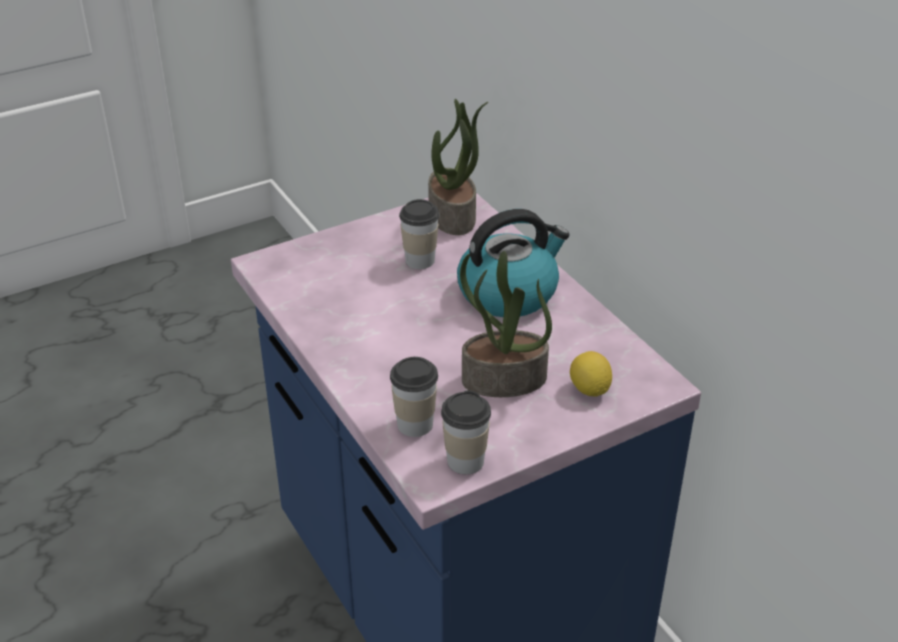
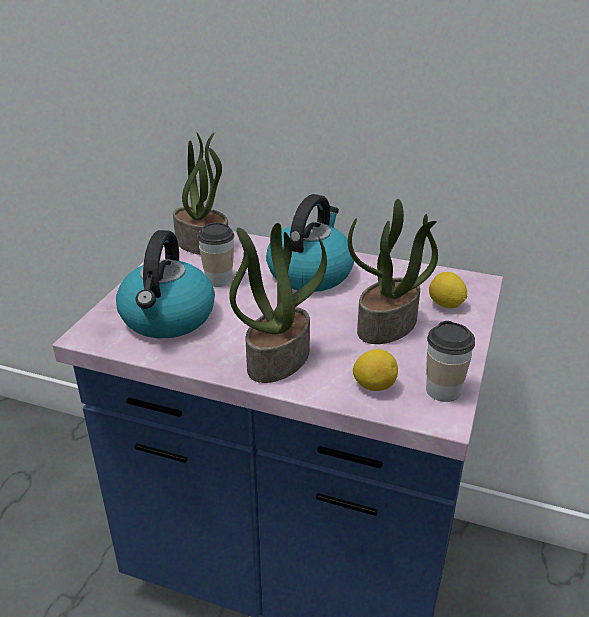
camera: 40 degrees left, 5 degrees down
cup [390,357,438,437] -> lemon [353,349,398,391]
none -> kettle [116,230,215,338]
none -> potted plant [229,223,327,383]

